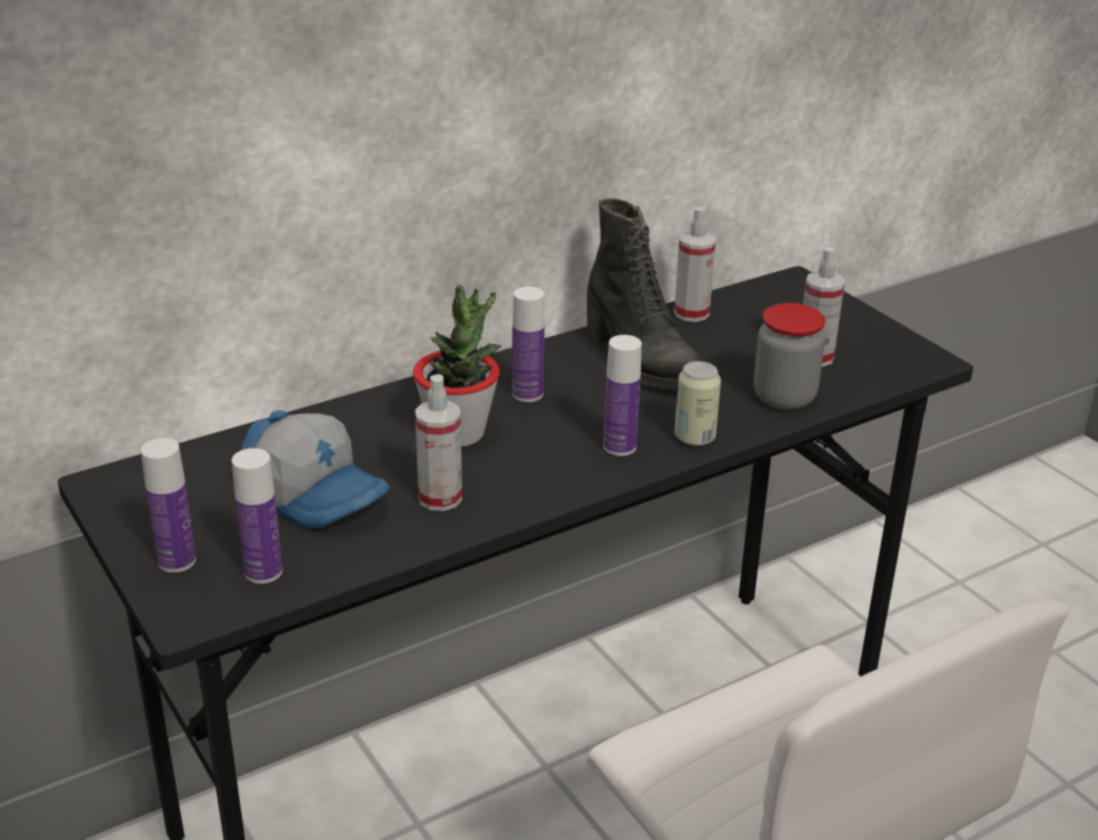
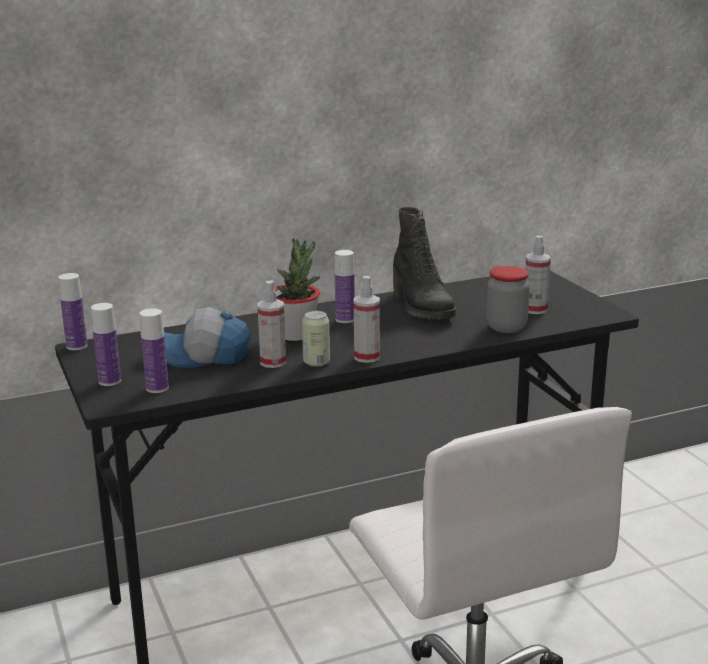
camera: 10 degrees right, 10 degrees down
cap [240,410,390,528] -> cap turned 135 degrees clockwise [164,307,251,368]
bottle [603,335,642,456] -> bottle moved to [58,273,87,350]
spray bottle [674,207,716,322] -> spray bottle moved to [354,276,380,363]
can [675,361,721,446] -> can moved to [302,311,330,367]

